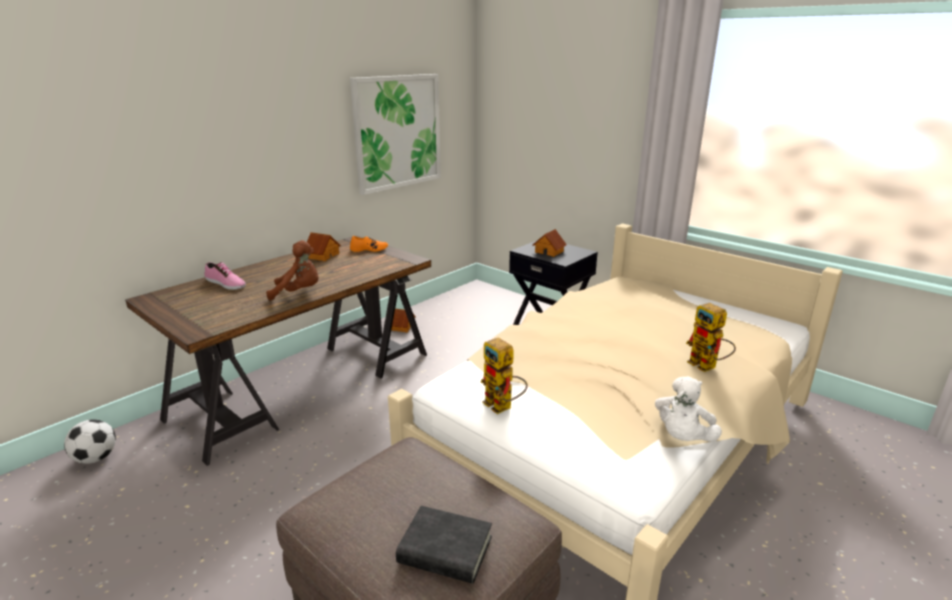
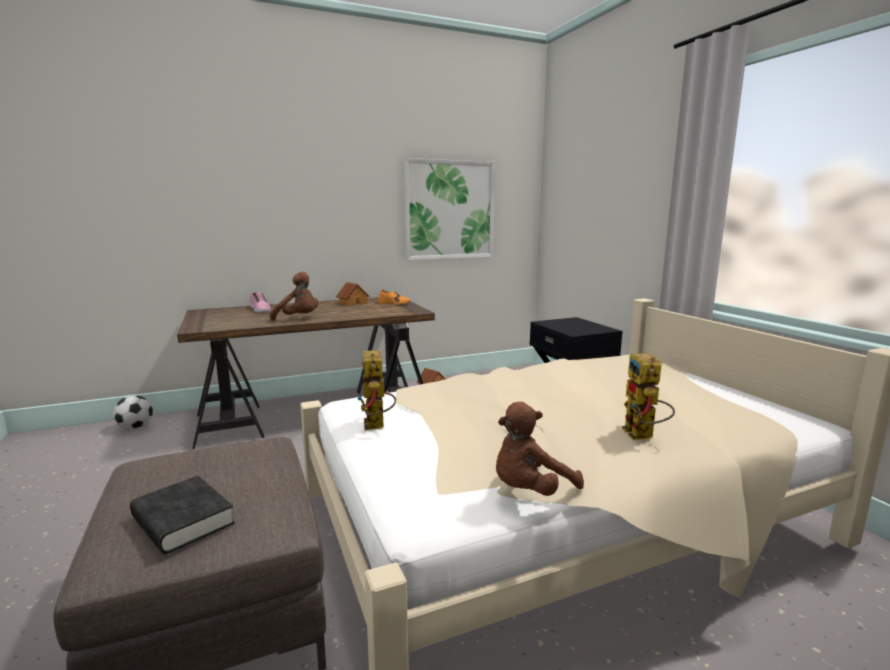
camera: 25 degrees right, 10 degrees down
toy house [532,229,567,257] -> none
white plush toy [655,376,722,442] -> brown plush toy [496,402,584,496]

